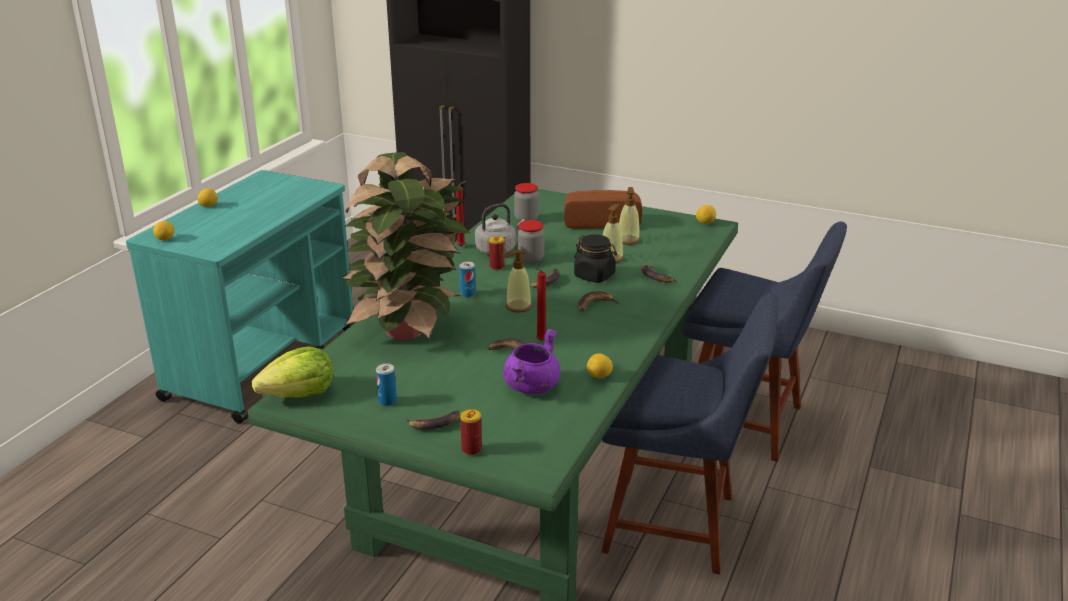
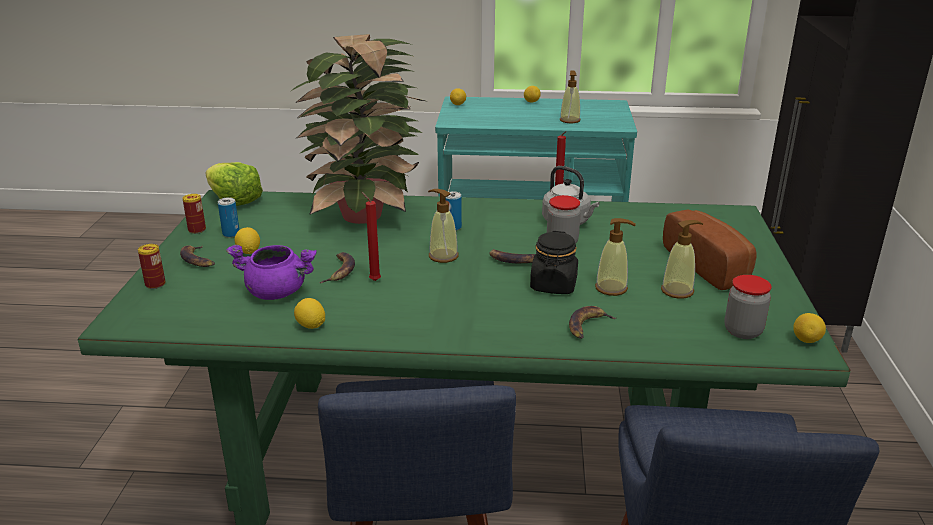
camera: 70 degrees right, 0 degrees up
can [489,236,504,270] -> can moved to [182,194,206,234]
jar [514,183,539,222] -> jar moved to [724,275,772,339]
banana [577,291,621,311] -> none
none -> lemon [235,227,260,254]
none -> soap dispenser [560,71,581,123]

